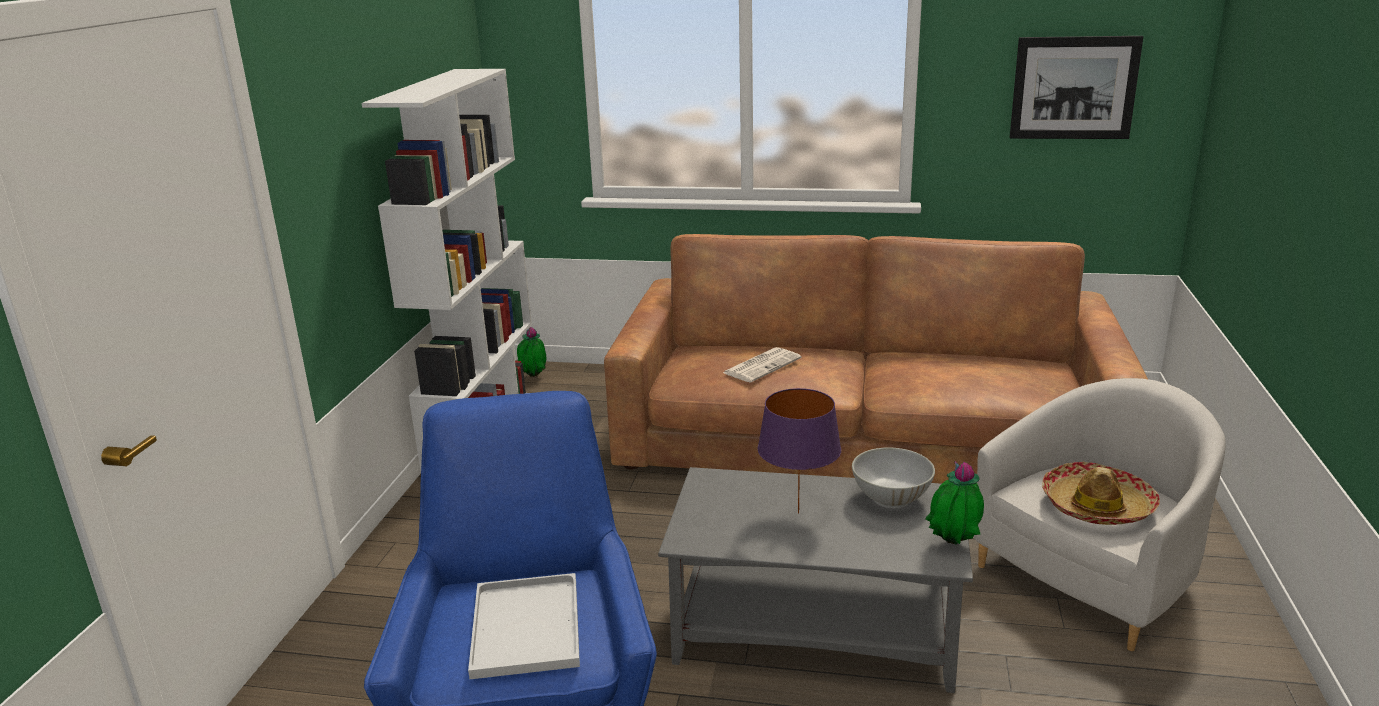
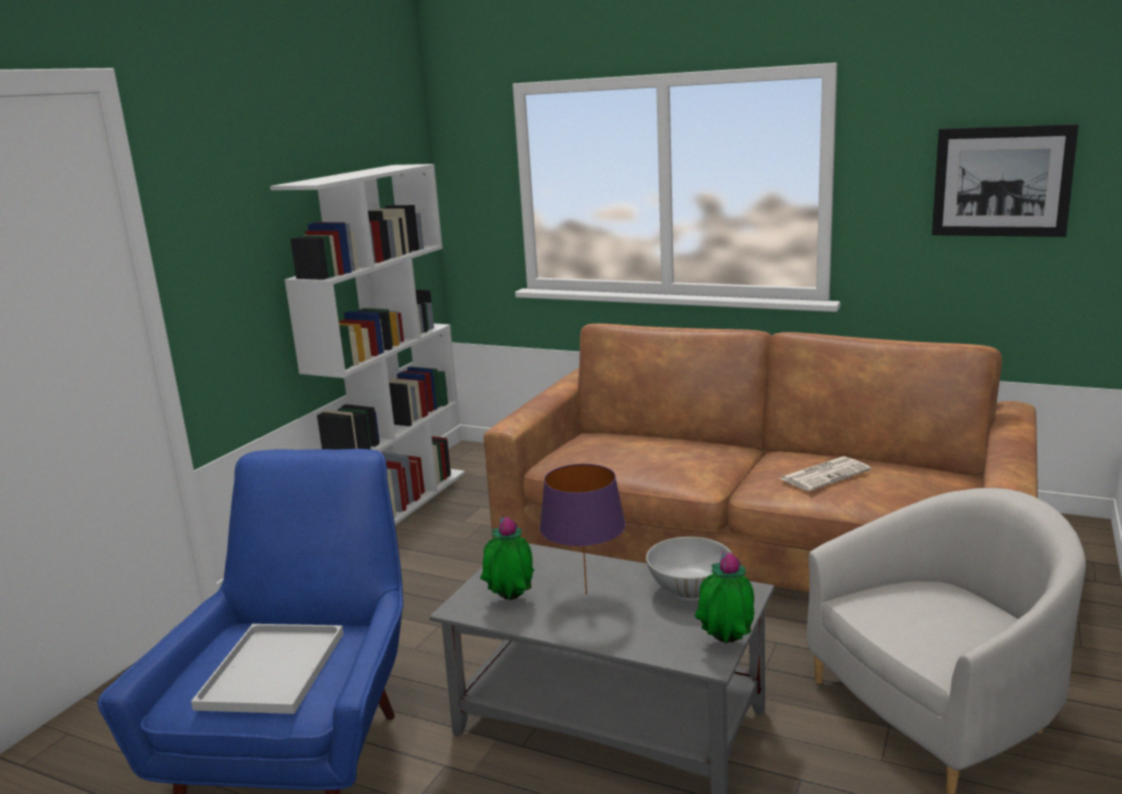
camera: 15 degrees right, 5 degrees down
potted plant [517,327,546,377] -> potted plant moved to [480,516,534,600]
newspaper [723,347,802,383] -> newspaper moved to [779,456,871,491]
hat [1042,462,1160,525] -> none

